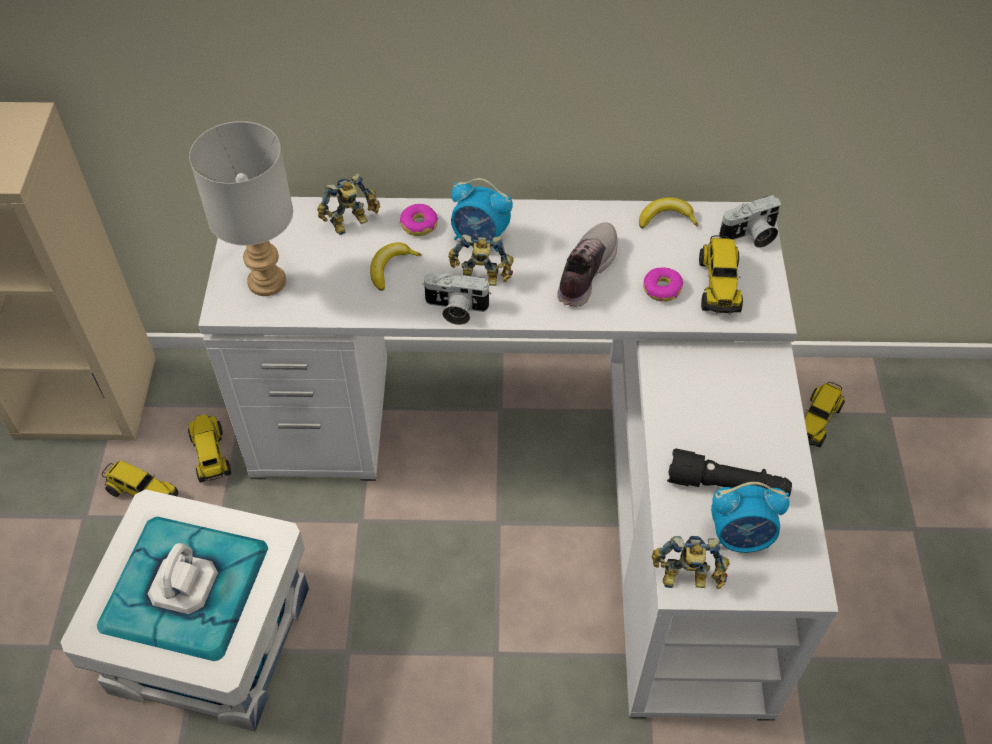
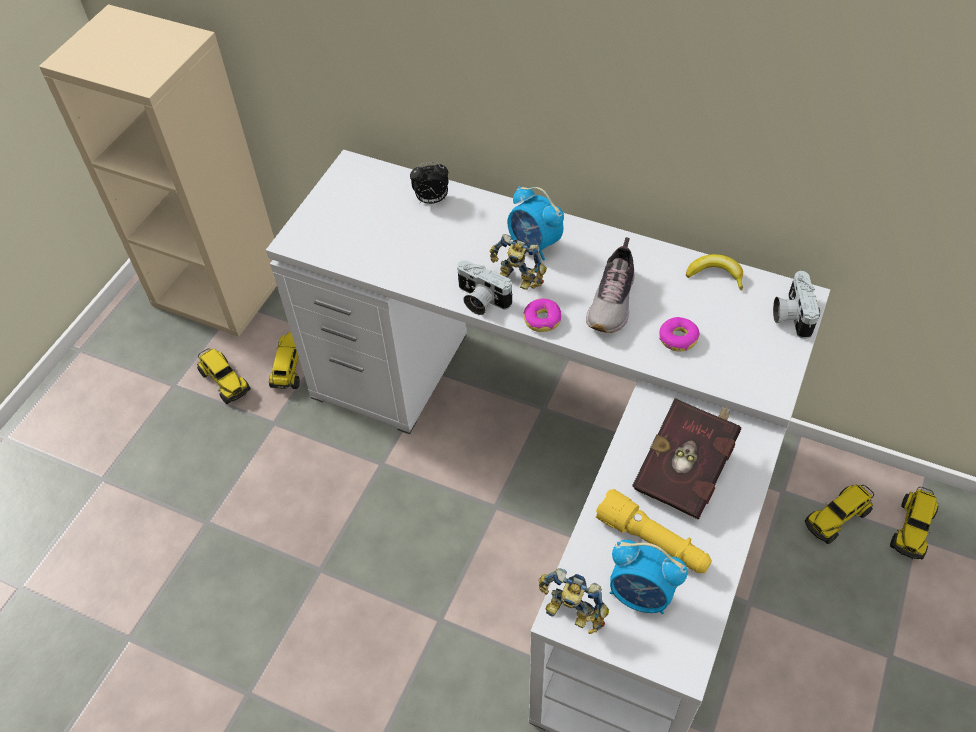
camera: 25 degrees right, 0 degrees up
white storage box [61,489,309,731] -> none
grey table lamp [189,121,293,296] -> none
toy robot [317,173,380,235] -> alarm clock [410,162,449,204]
banana [370,242,422,291] -> none
donut [400,204,438,236] -> donut moved to [524,299,561,332]
shoe [557,222,618,307] -> shoe turned 150 degrees clockwise [586,237,635,333]
black flashlight [667,449,792,496] -> yellow flashlight [595,489,712,573]
toy truck [699,235,743,314] -> toy truck moved to [890,487,938,559]
camera [719,195,781,248] -> camera turned 90 degrees clockwise [773,271,820,339]
none -> red book [632,398,741,519]

